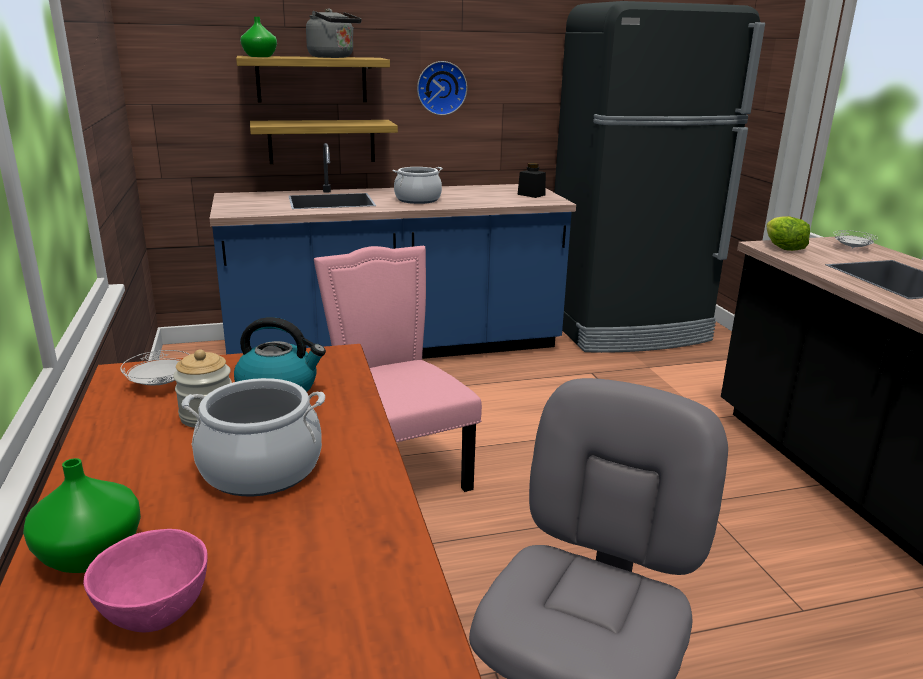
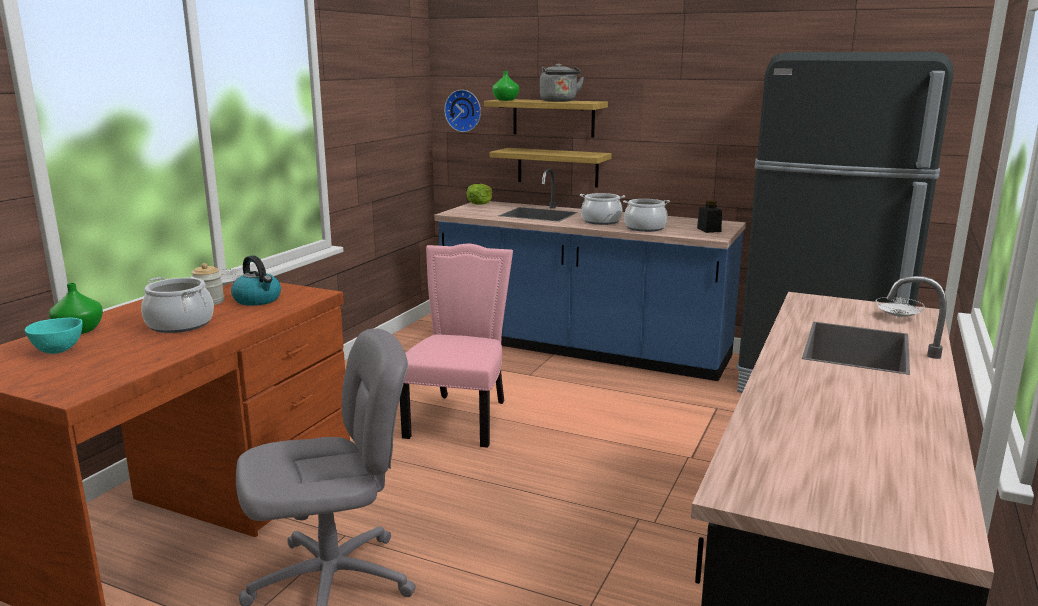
camera: 40 degrees right, 5 degrees down
pink bowl [83,529,208,633] -> turquoise bowl [25,318,83,354]
wall clock [417,61,467,115] -> wall clock moved to [444,90,481,132]
lettuce [766,216,810,251] -> lettuce moved to [466,184,493,205]
none -> cooking pot [623,199,670,232]

